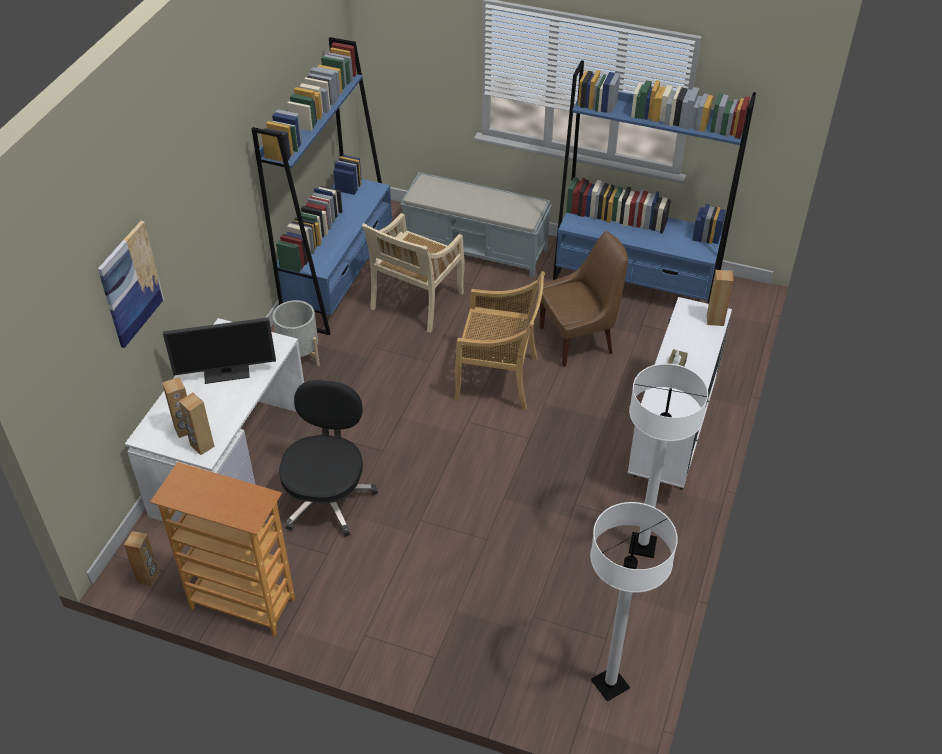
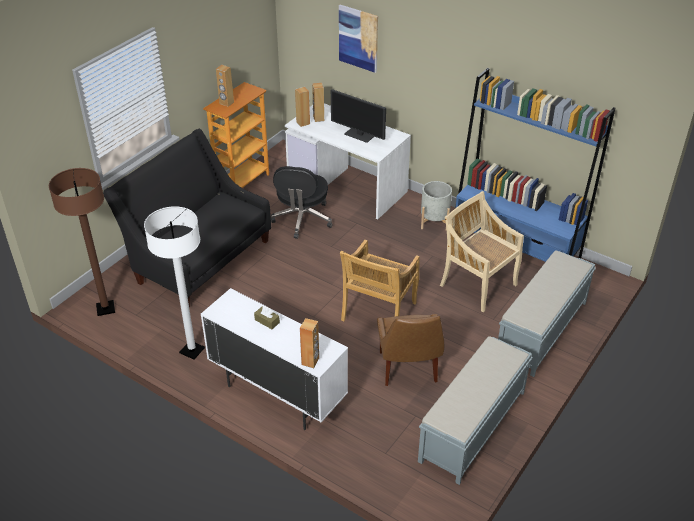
camera: 105 degrees right, 5 degrees down
brown speaker [124,531,160,586] -> brown speaker moved to [216,65,234,107]
monitor [163,317,276,384] -> monitor turned 60 degrees counterclockwise [331,89,386,143]
black office chair [279,379,378,537] -> black office chair turned 75 degrees clockwise [271,166,333,239]
blue bookcase [553,60,756,304] -> grey bench [418,336,533,485]
white floor lamp [590,502,678,701] -> brown floor lamp [49,168,115,316]
none -> black sofa [103,129,271,308]

